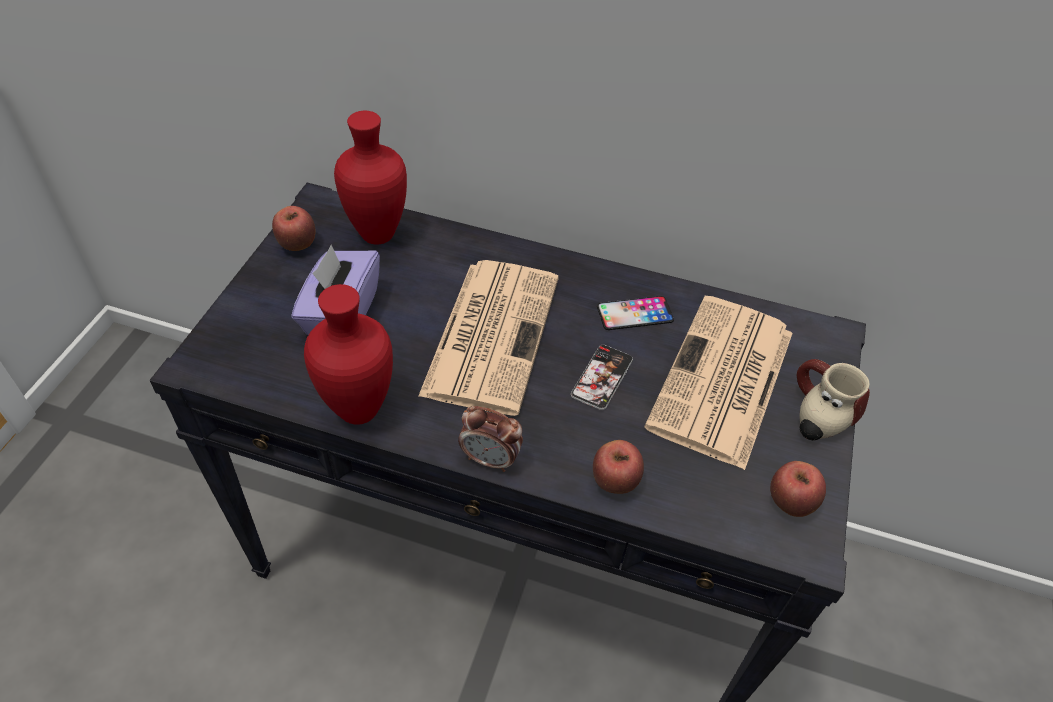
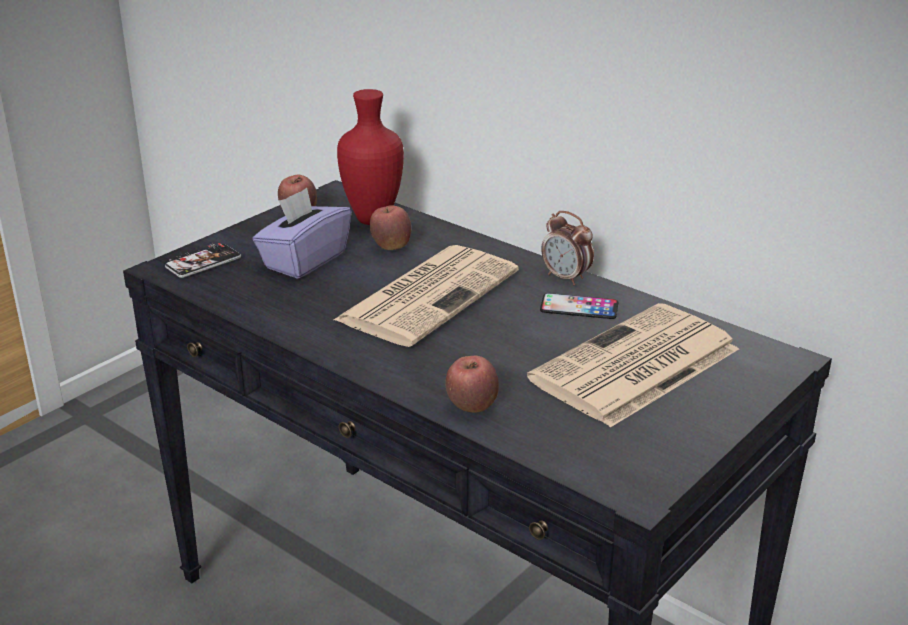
camera: 25 degrees right, 20 degrees down
red vase [304,284,393,425] -> none
alarm clock [458,406,523,472] -> alarm clock moved to [541,211,594,286]
phone [571,345,633,410] -> phone moved to [165,243,241,278]
apple [770,461,826,517] -> apple moved to [370,205,411,250]
mug [797,359,870,440] -> none

